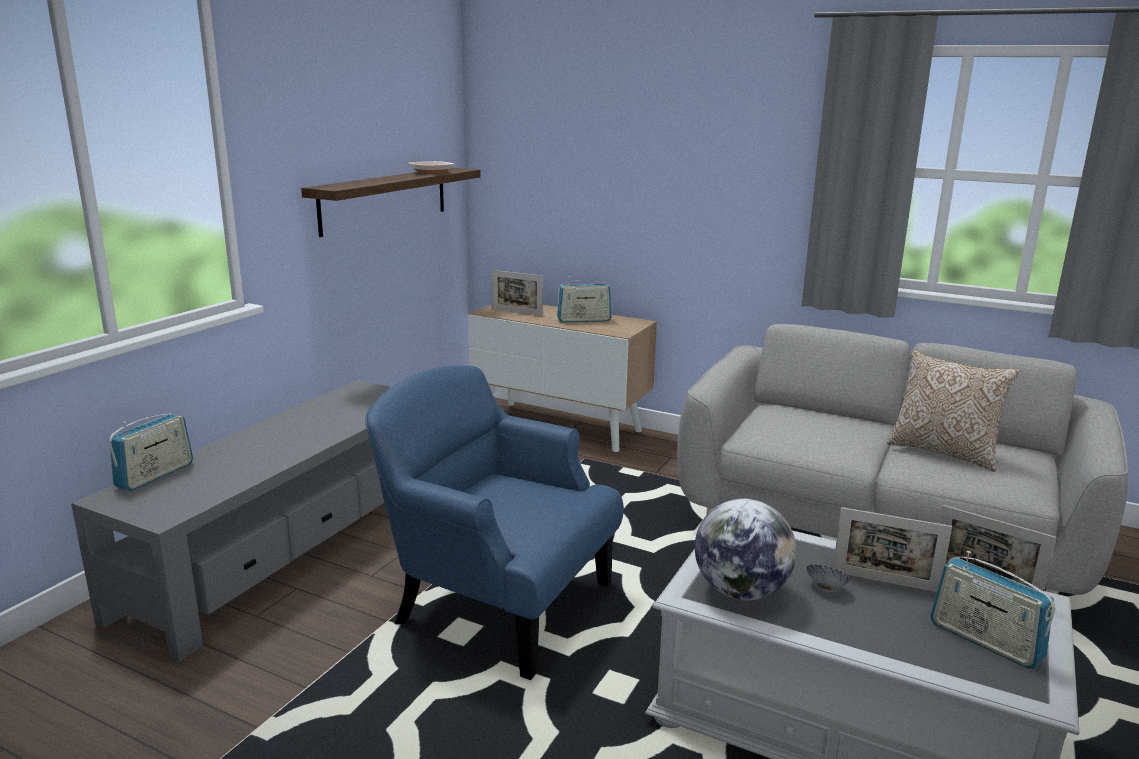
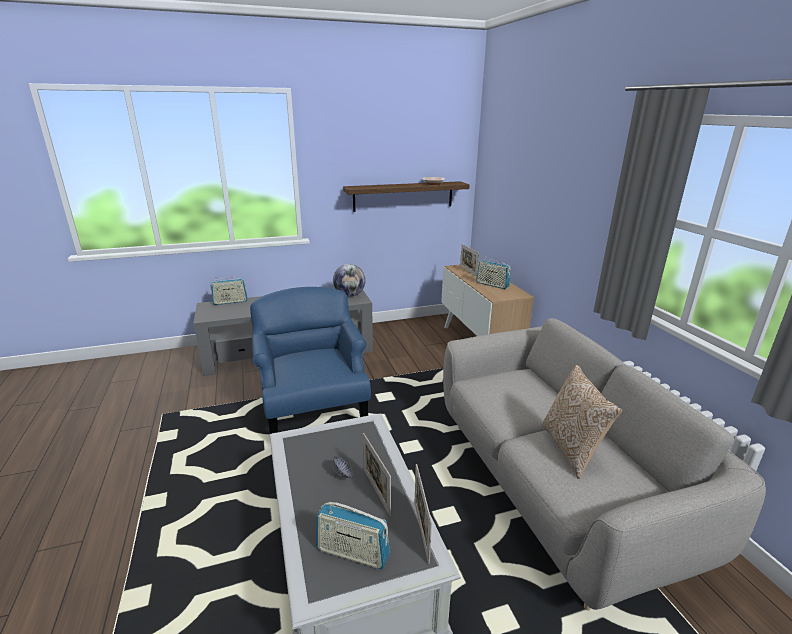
camera: 45 degrees right, 5 degrees up
globe [695,499,797,600] -> globe moved to [333,264,366,297]
radio [930,551,1055,669] -> radio turned 75 degrees counterclockwise [316,502,390,569]

